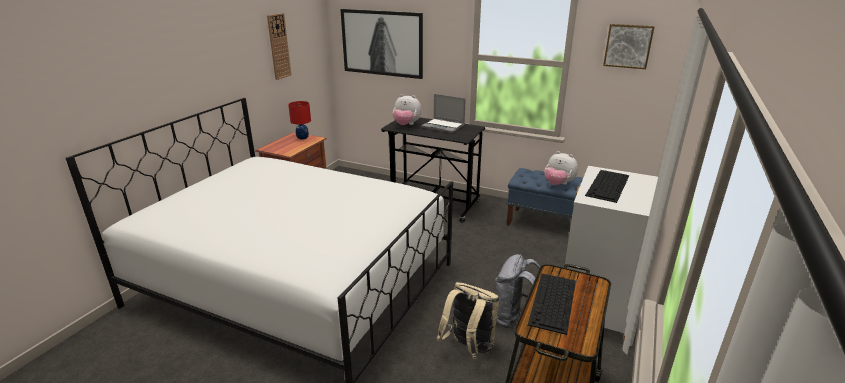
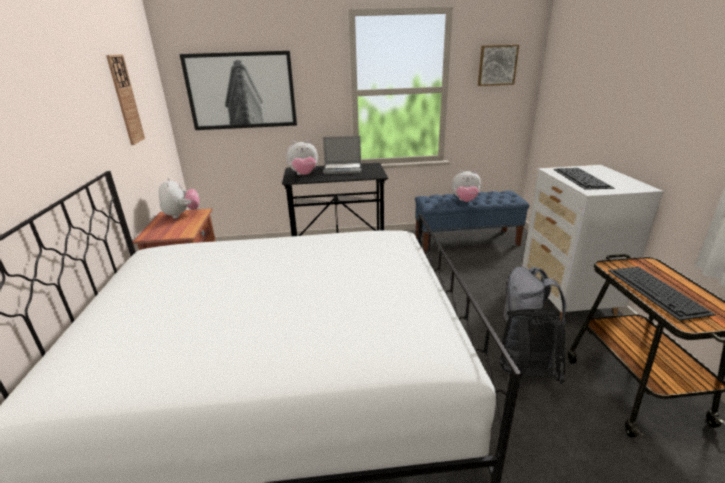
camera: 30 degrees left, 0 degrees up
red table lamp [288,101,311,140] -> plush toy [159,178,199,219]
beige backpack [437,282,500,359] -> black backpack [499,308,565,384]

